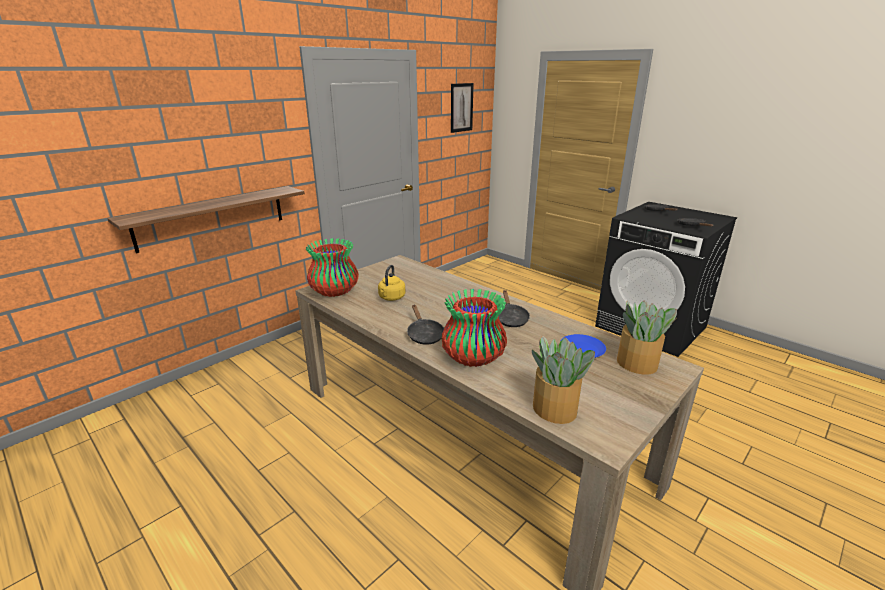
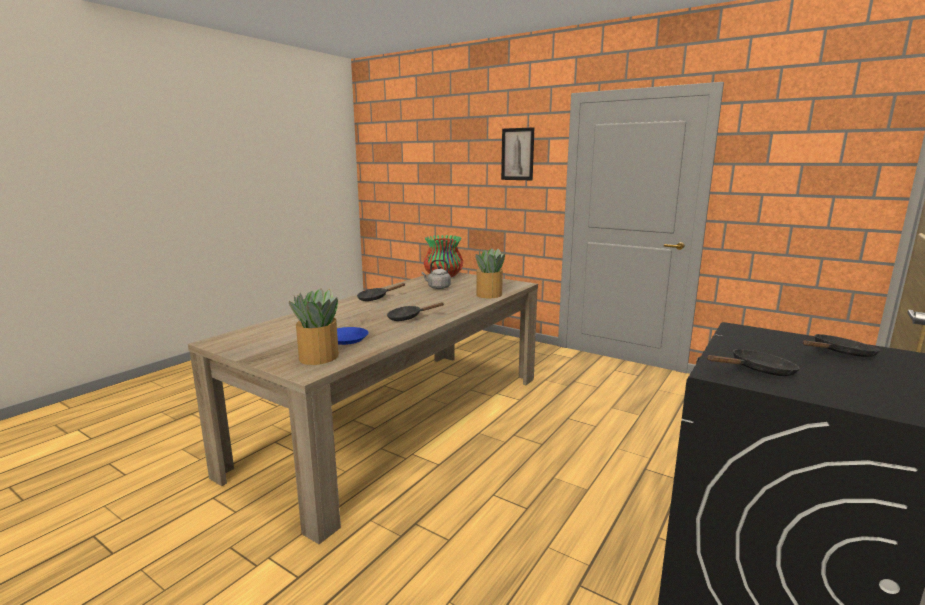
camera: 80 degrees right, 10 degrees down
shelf [108,186,305,253] -> none
yellow kettle [378,265,406,301] -> grey kettle [422,260,451,289]
vase [441,289,507,367] -> none
picture [451,83,474,133] -> picture moved to [501,127,534,180]
potted plant [532,336,595,424] -> potted plant moved to [475,248,505,298]

